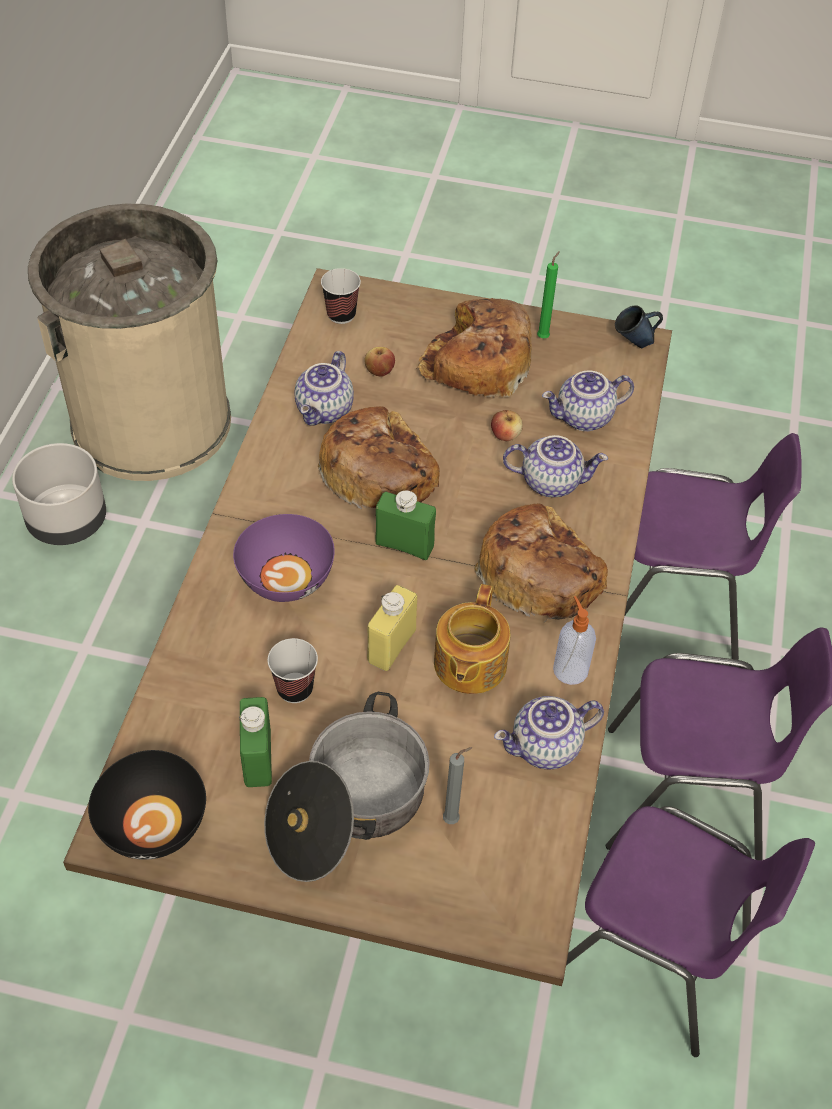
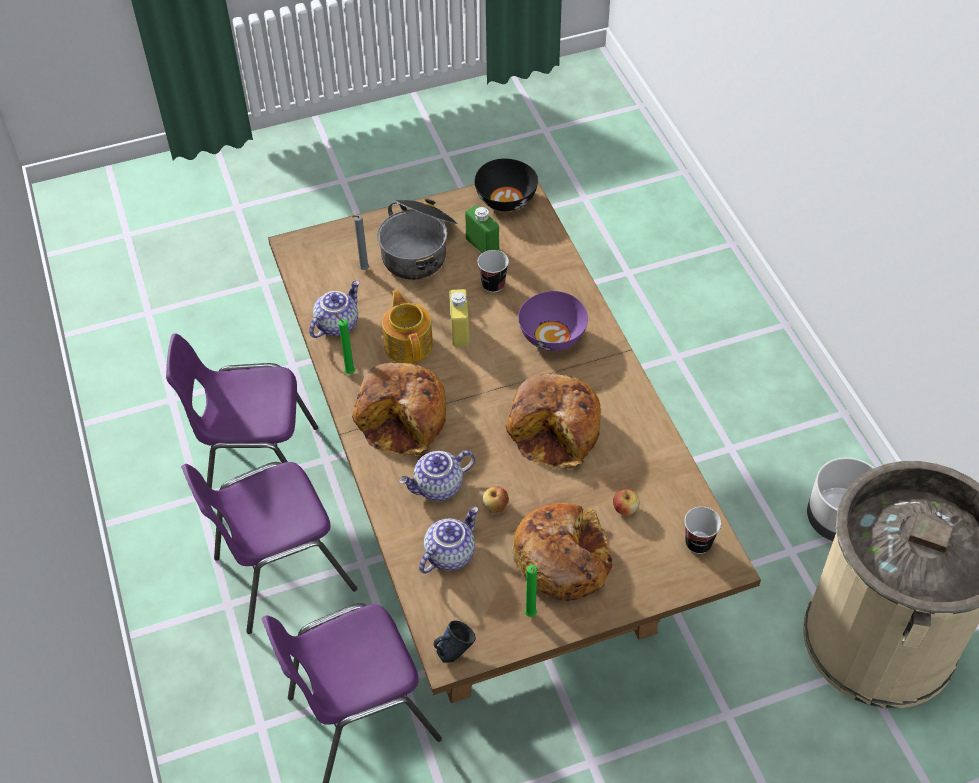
camera: 150 degrees right, 0 degrees up
teapot [294,351,354,426] -> none
green bottle [375,491,436,560] -> none
soap dispenser [553,596,596,685] -> green candle [335,313,355,374]

